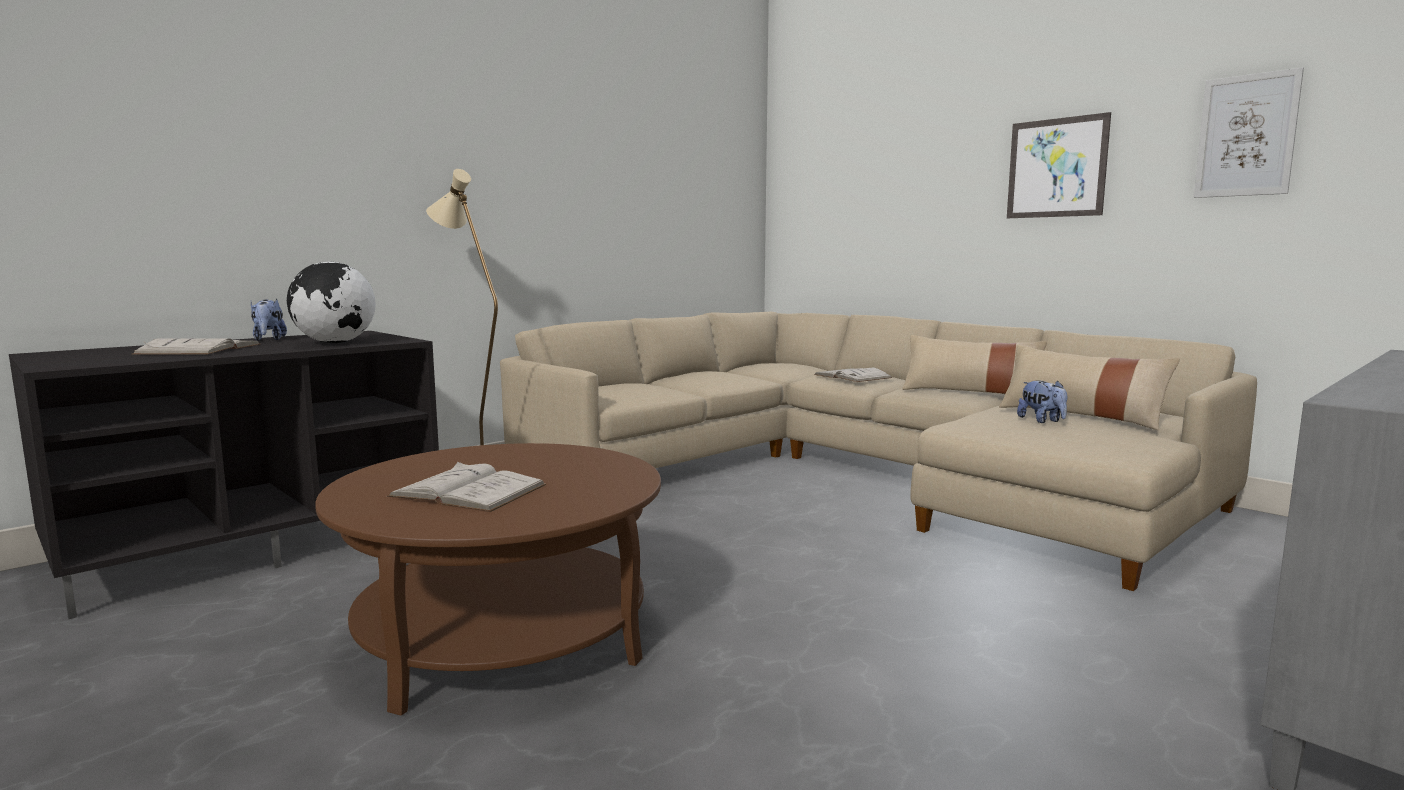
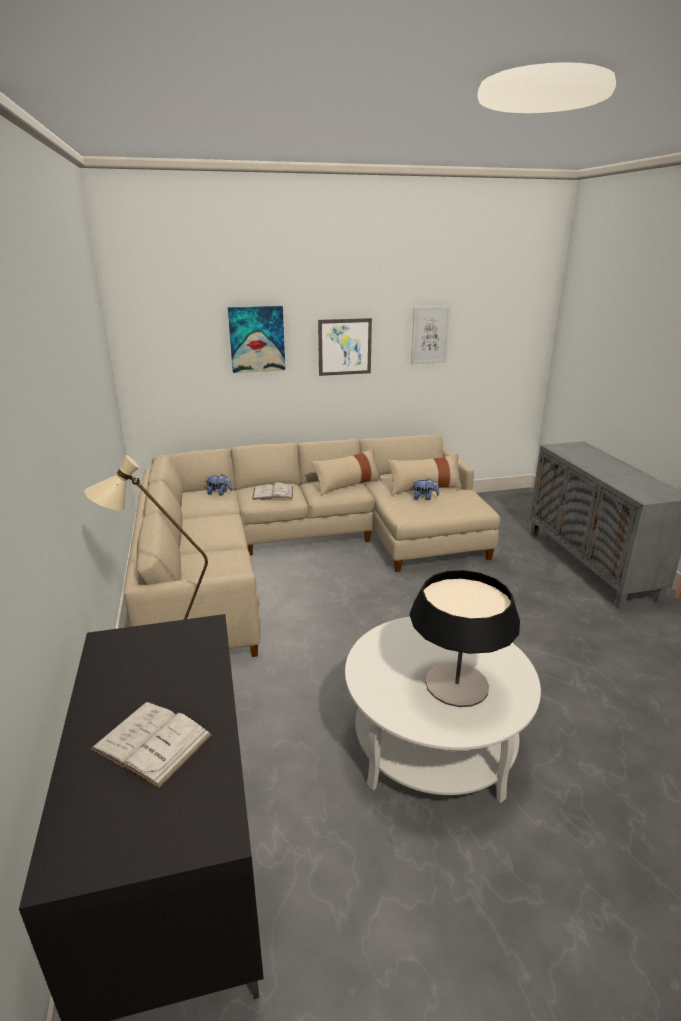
camera: 60 degrees left, 15 degrees up
plush toy [251,298,287,341] -> plush toy moved to [205,474,232,496]
globe [287,261,376,343] -> none
brown coffee table [315,443,661,716] -> white coffee table [345,617,541,803]
white book [387,462,546,512] -> table lamp [410,570,520,707]
none -> picture [228,306,285,373]

